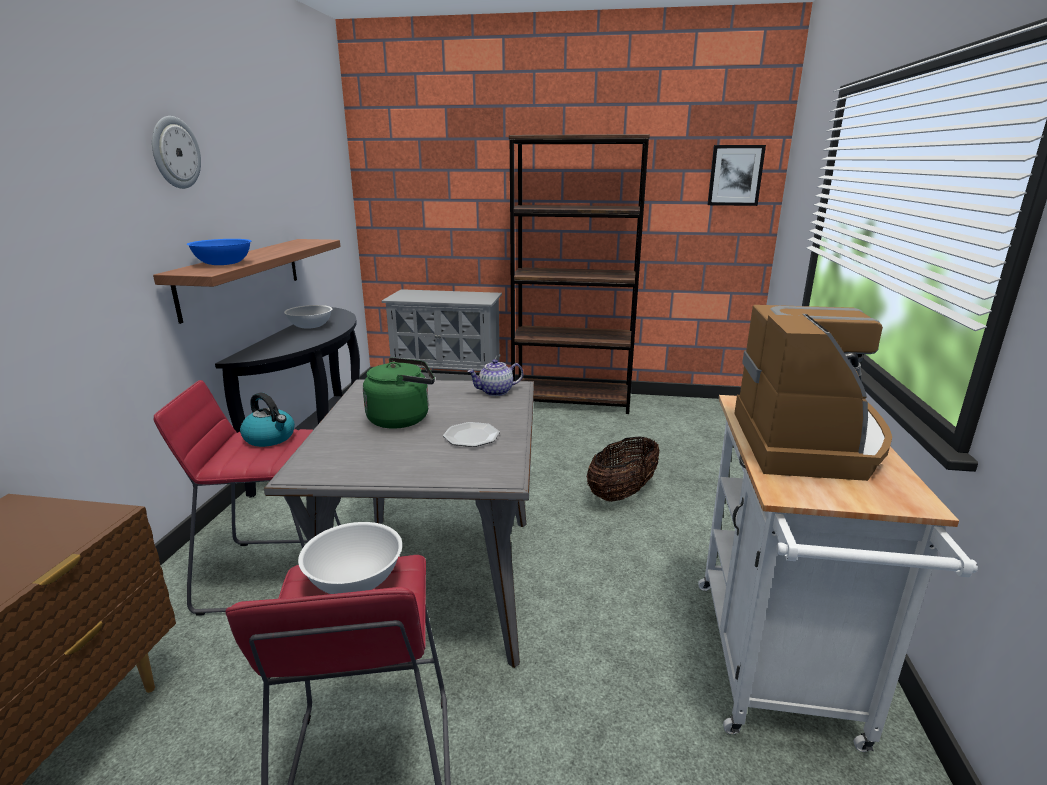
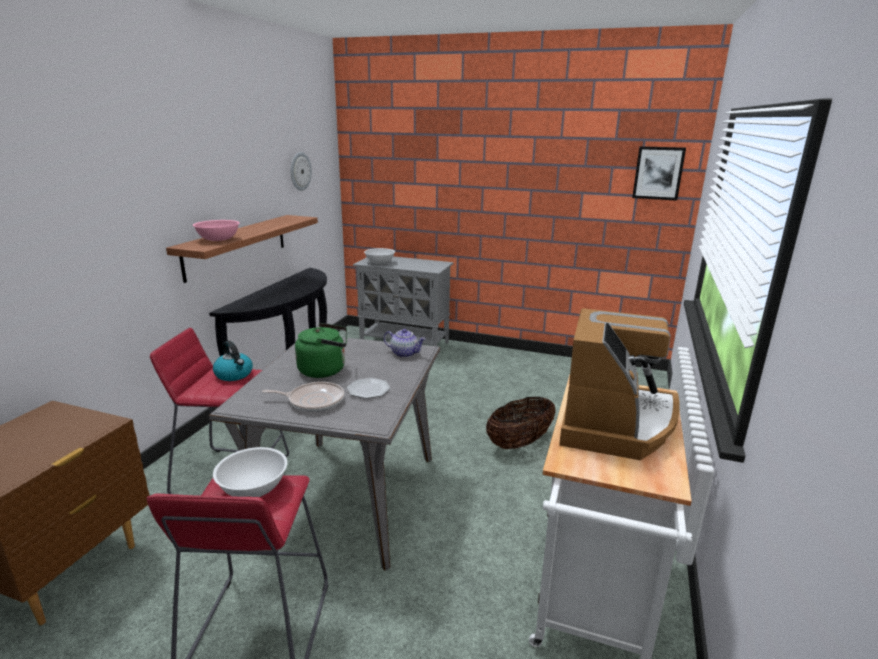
camera: 10 degrees right, 0 degrees up
wall clock [152,116,201,189] -> wall clock moved to [291,152,312,191]
blue bowl [187,239,251,265] -> pink bowl [193,220,240,241]
white bowl [284,305,332,329] -> white bowl moved to [364,248,395,264]
teapot [467,359,523,396] -> teapot turned 150 degrees counterclockwise [384,329,425,358]
brown bookcase [509,134,650,414] -> none
none -> frying pan [262,382,344,412]

